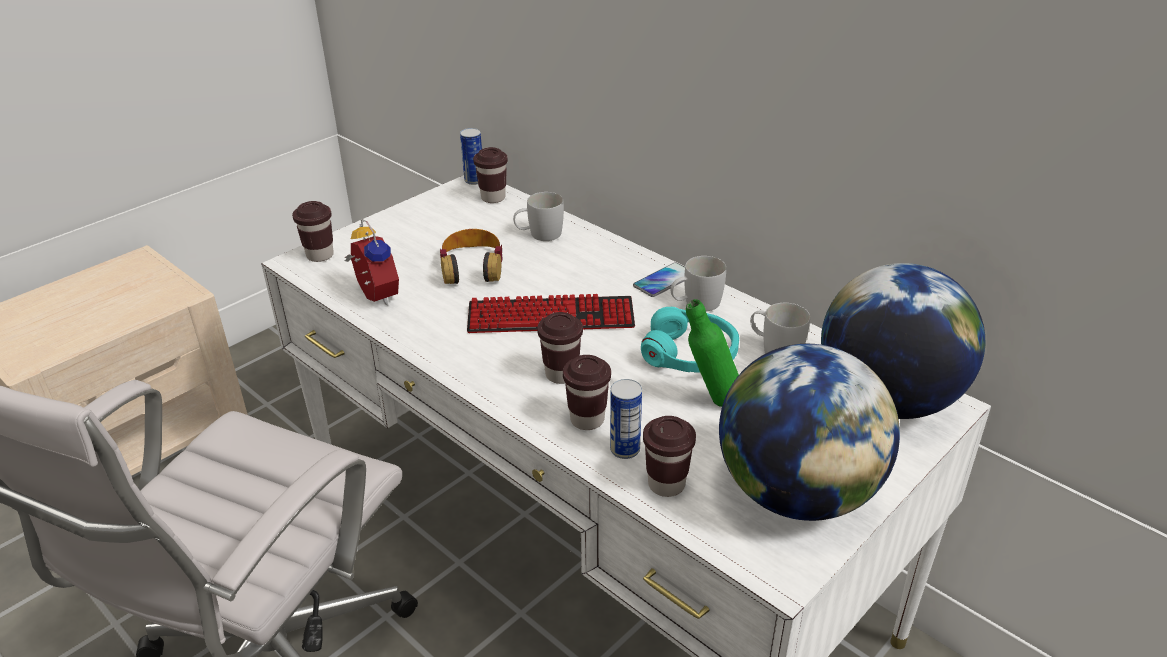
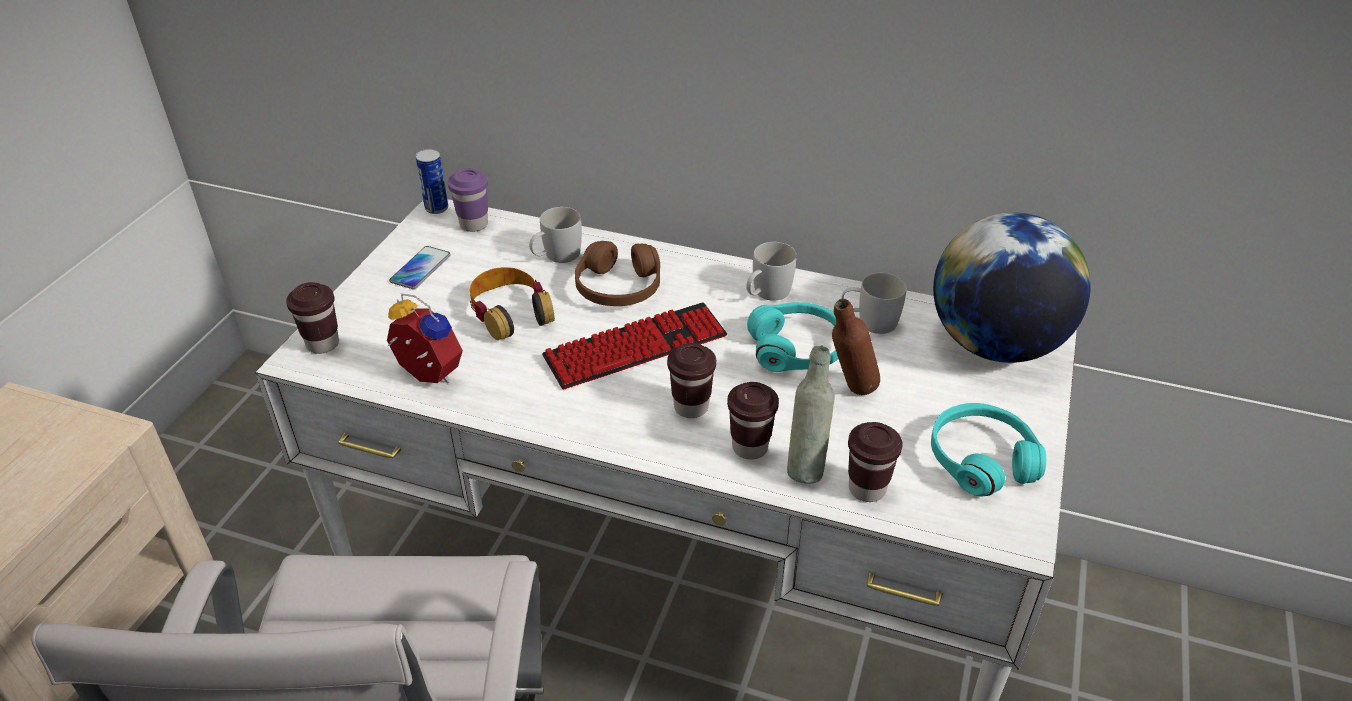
camera: 25 degrees left, 5 degrees up
brown cup [473,147,508,203] -> purple cup [448,168,488,232]
can [610,379,642,459] -> grey bottle [787,346,835,484]
phone [633,262,685,297] -> phone moved to [389,246,451,289]
green bottle [686,299,739,407] -> brown bottle [832,299,880,395]
globe [719,344,900,521] -> turquoise headphones [931,403,1046,496]
none -> brown headphones [575,241,660,306]

